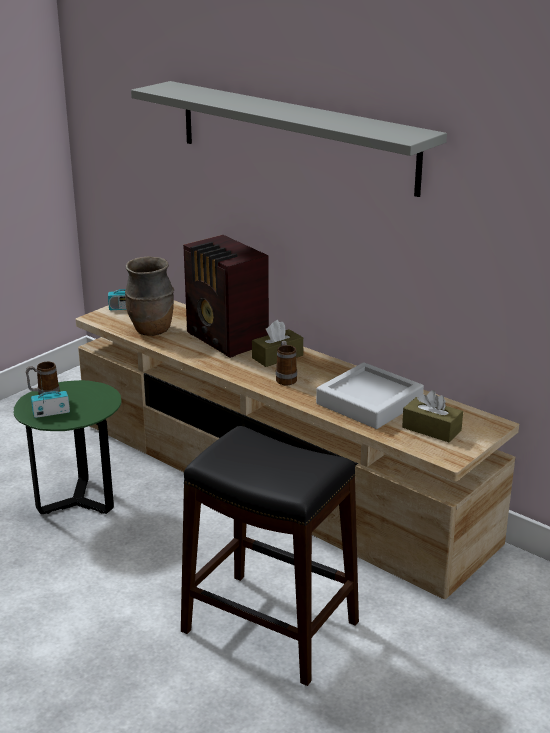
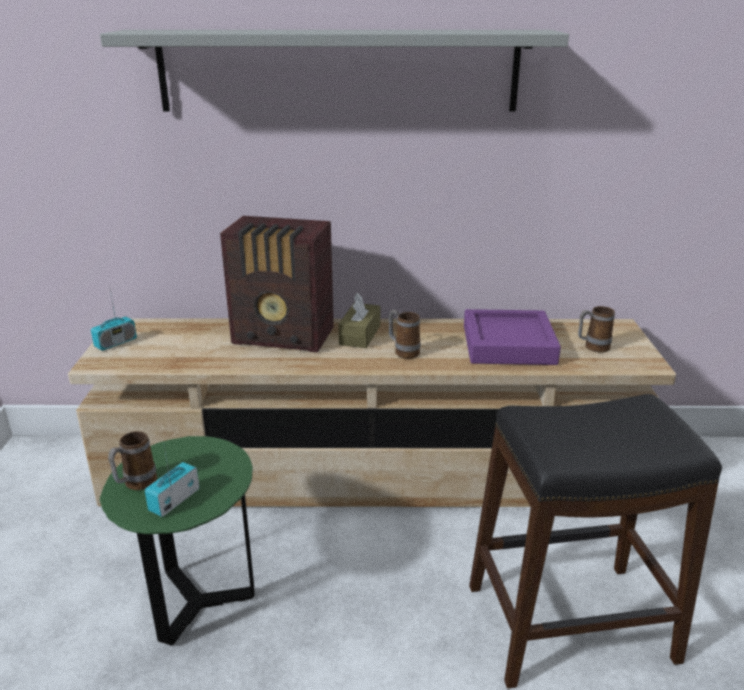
camera: 40 degrees left, 0 degrees up
brown vase [125,256,174,336] -> none
grey tray [316,362,424,429] -> purple tray [464,309,561,365]
brown tissue box [402,390,463,442] -> mug [578,306,615,352]

